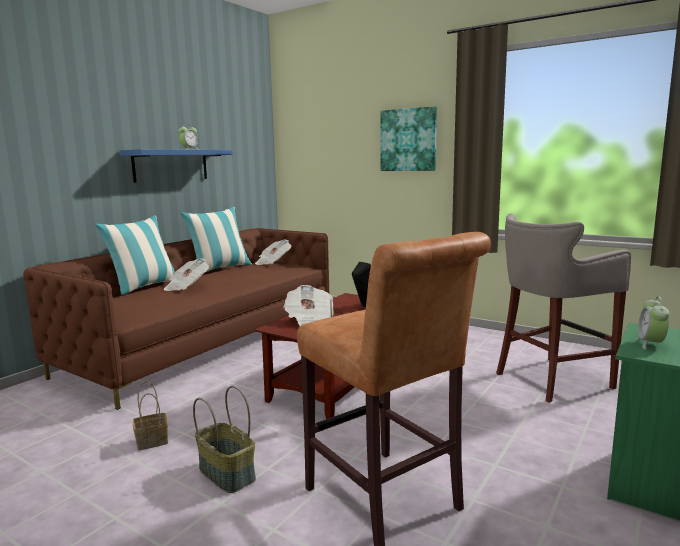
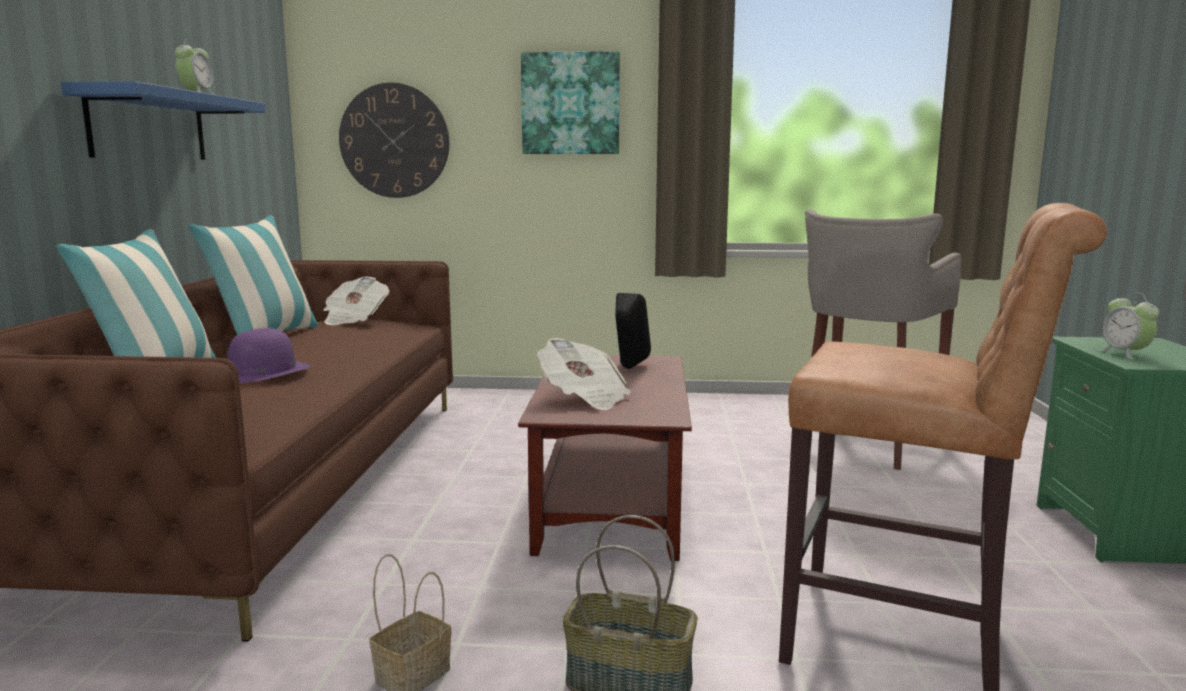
camera: 30 degrees left, 0 degrees up
newspaper [164,258,209,291] -> purple hat [228,328,310,383]
none -> wall clock [339,83,449,198]

